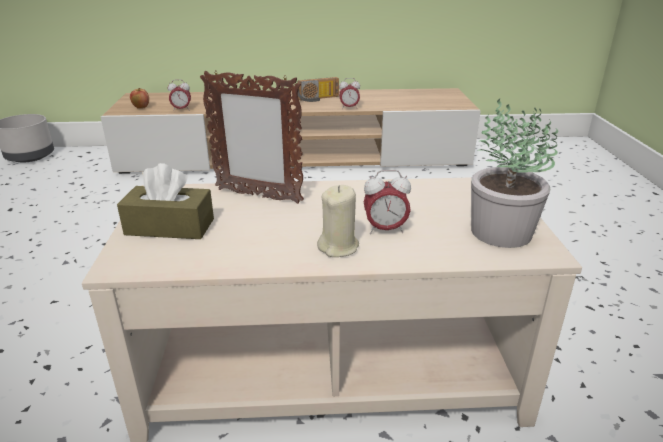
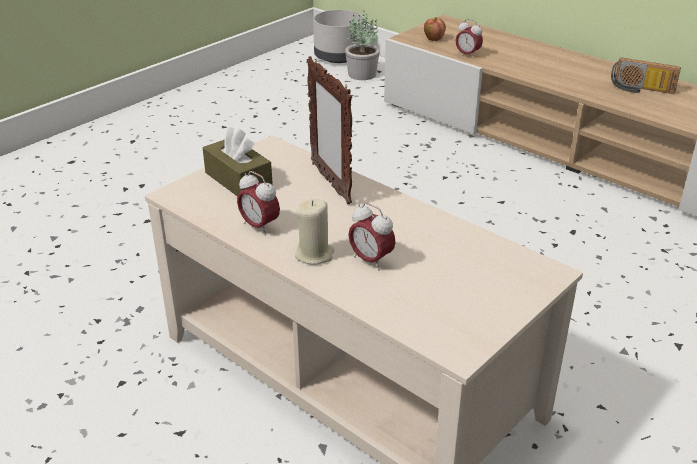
camera: 45 degrees right, 5 degrees up
alarm clock [339,78,360,109] -> alarm clock moved to [237,171,280,236]
potted plant [471,99,558,248] -> potted plant moved to [345,10,380,80]

